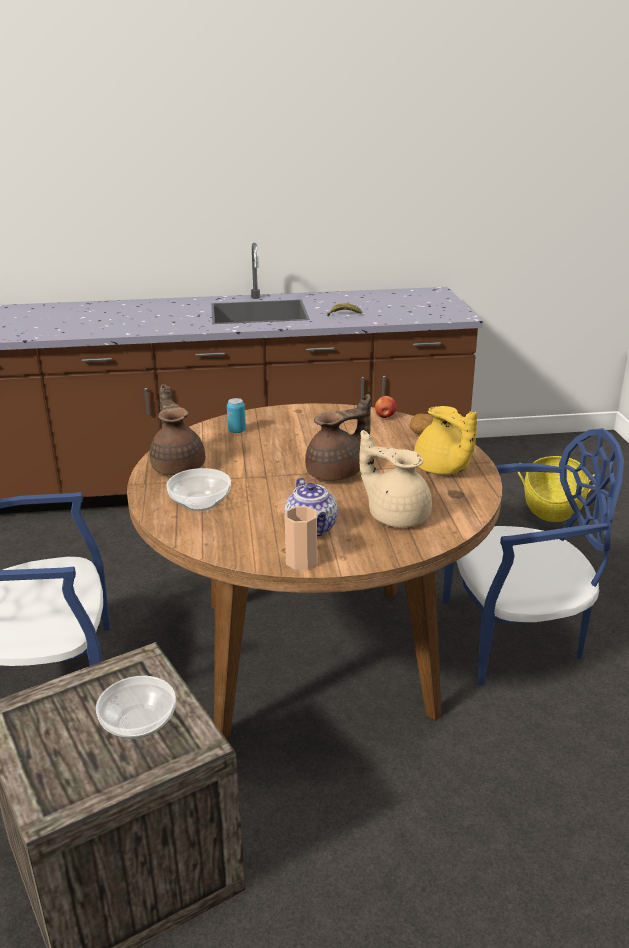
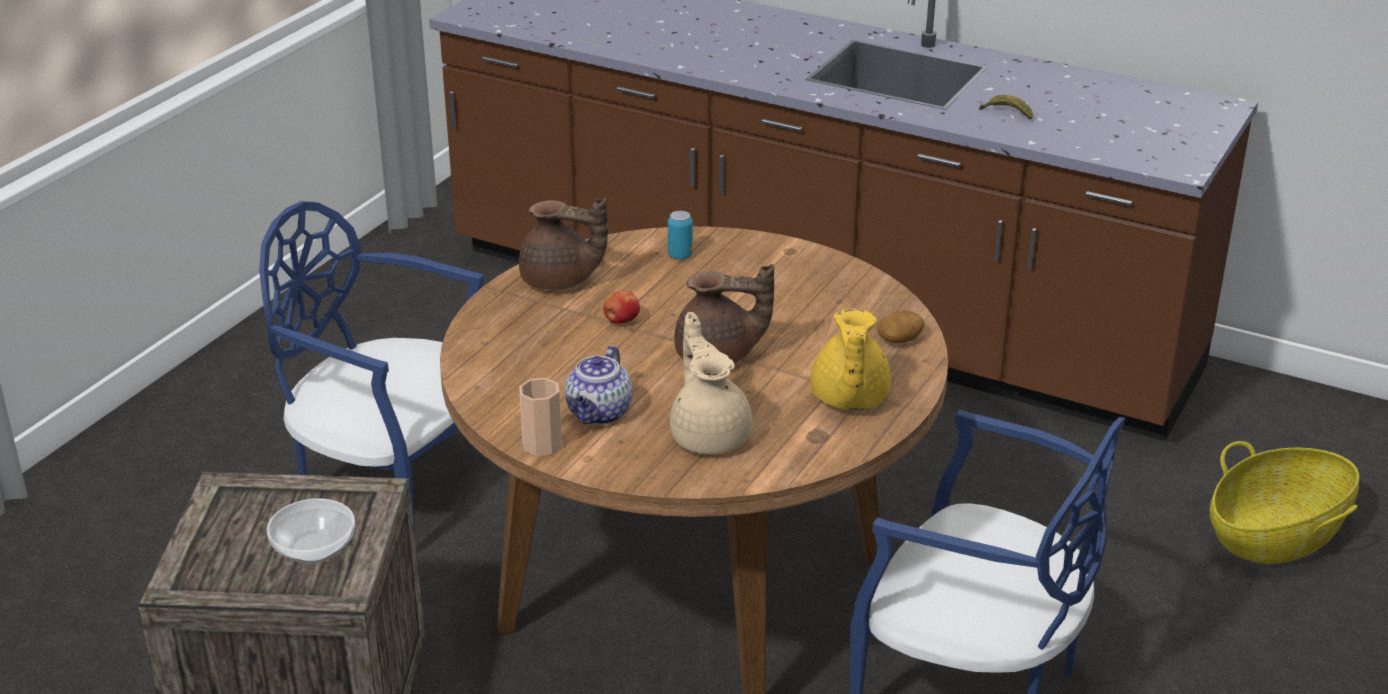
camera: 35 degrees right, 5 degrees up
brown teapot [149,384,205,475] -> brown teapot turned 90 degrees clockwise [519,198,608,290]
bowl [166,468,231,511] -> none
apple [375,396,397,418] -> apple moved to [603,290,640,324]

